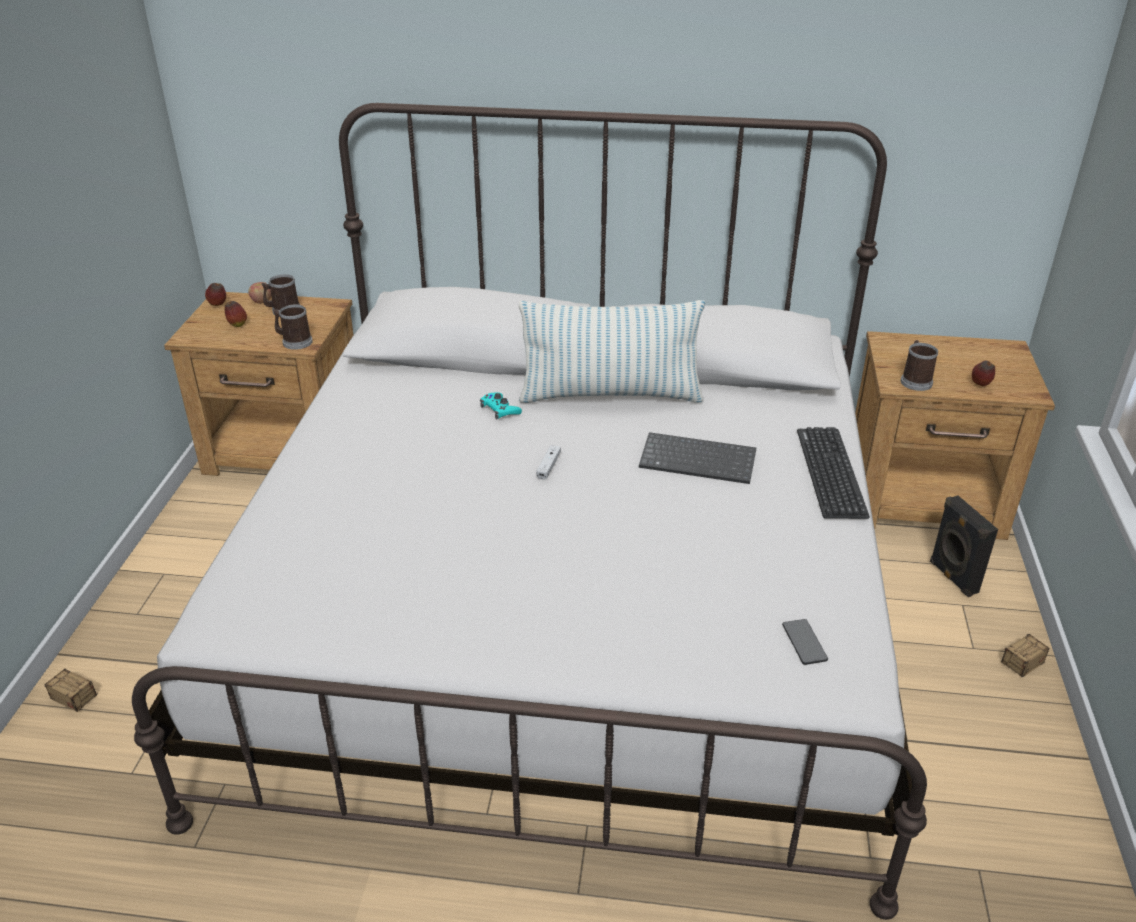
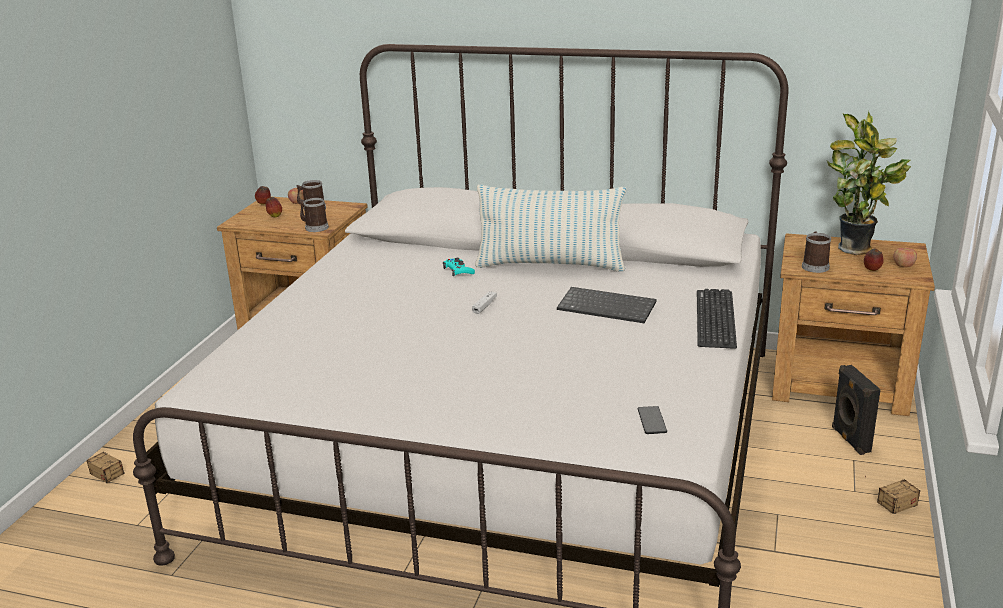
camera: 10 degrees right, 10 degrees down
none -> potted plant [827,111,911,255]
none -> apple [893,248,917,267]

